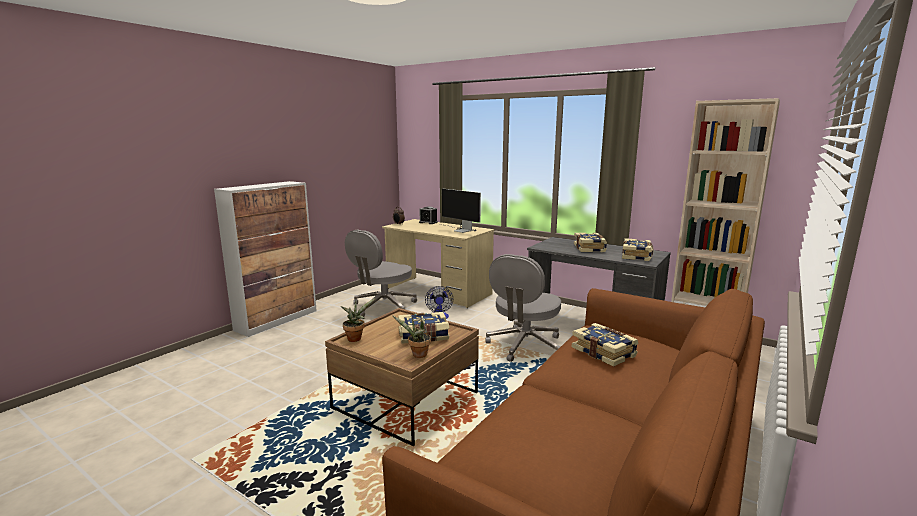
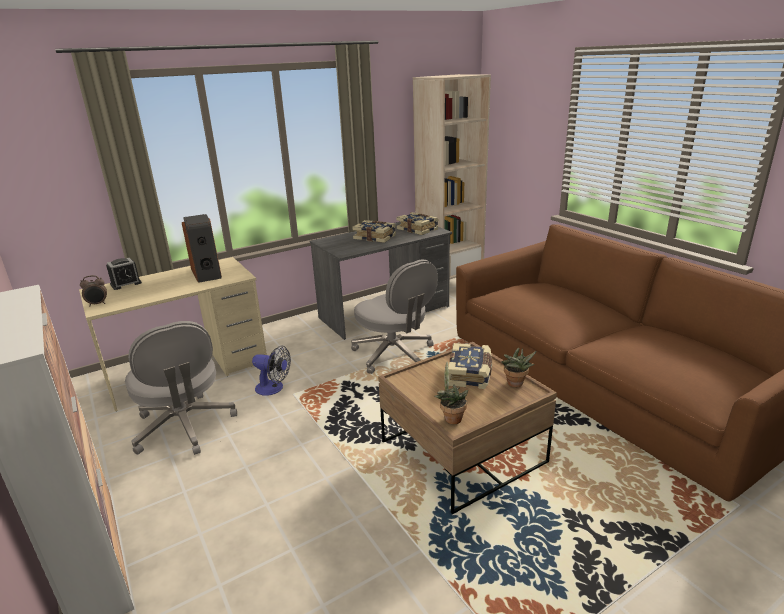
camera: 65 degrees left, 10 degrees up
monitor [439,189,481,233] -> speaker [182,214,222,283]
book [572,323,638,367] -> none

